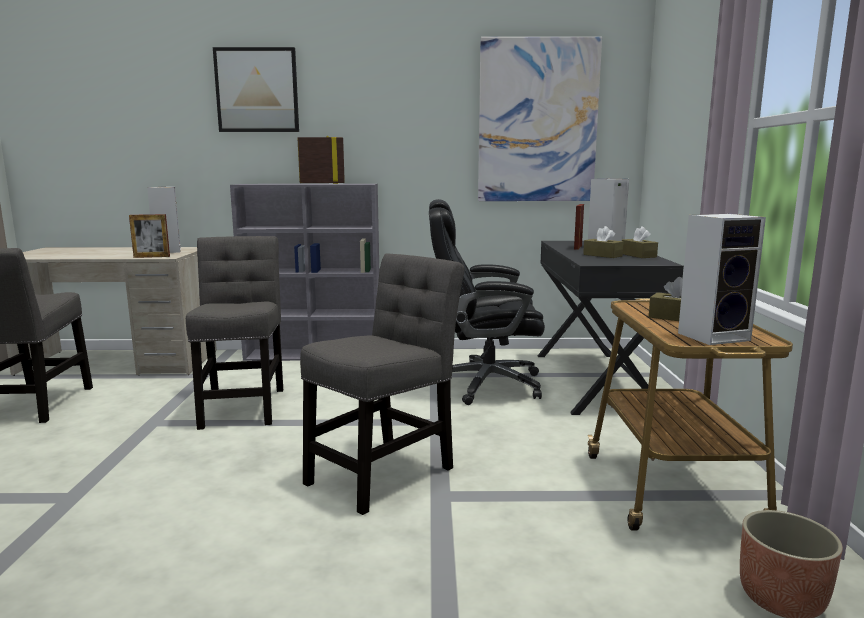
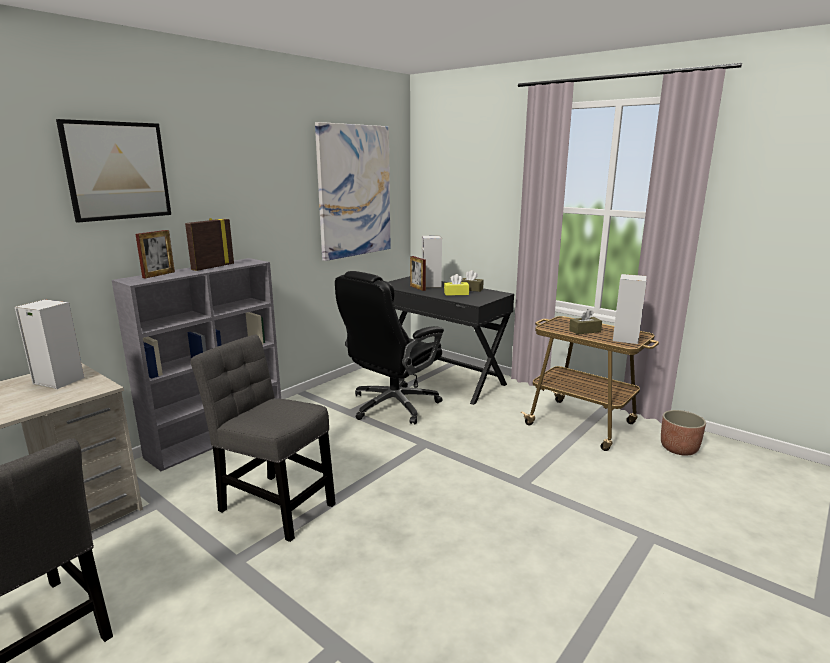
camera: 50 degrees left, 5 degrees up
picture frame [129,214,170,258] -> picture frame moved to [135,230,175,278]
grey chair [300,253,464,515] -> none
brown tissue box [583,226,624,258] -> yellow tissue box [444,274,469,295]

